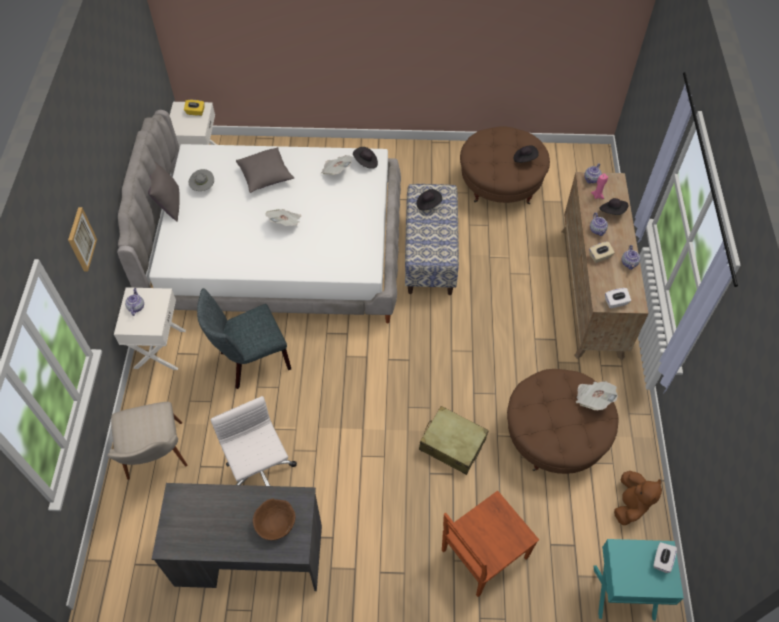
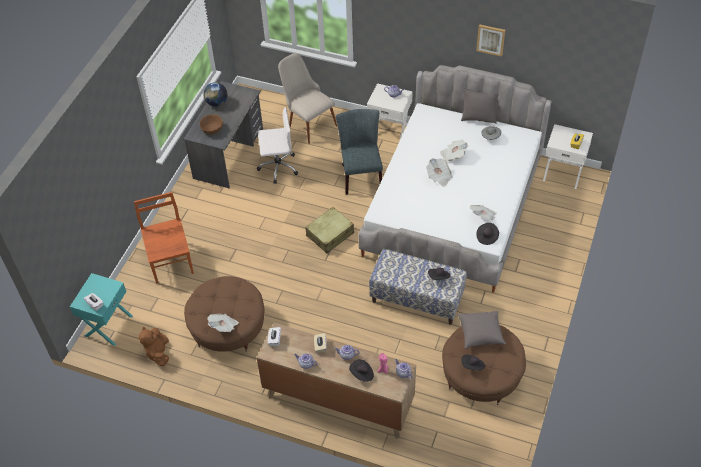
camera: 110 degrees right, 5 degrees down
picture [68,207,97,272] -> picture moved to [476,24,505,57]
beige chair [107,402,187,480] -> beige chair turned 45 degrees clockwise [278,53,337,144]
grey pillow [236,147,294,193] -> grey pillow moved to [457,311,506,349]
beige suitcase [419,406,489,475] -> beige suitcase moved to [305,207,354,253]
brown plush toy [614,471,662,525] -> brown plush toy turned 45 degrees clockwise [139,327,169,366]
none -> globe [203,82,227,107]
none -> newspaper [440,140,468,162]

